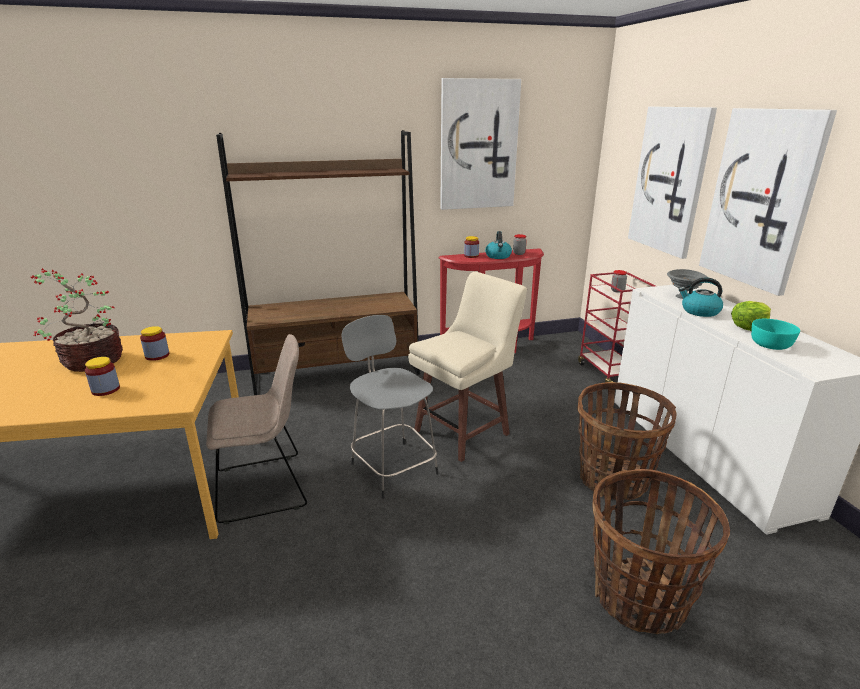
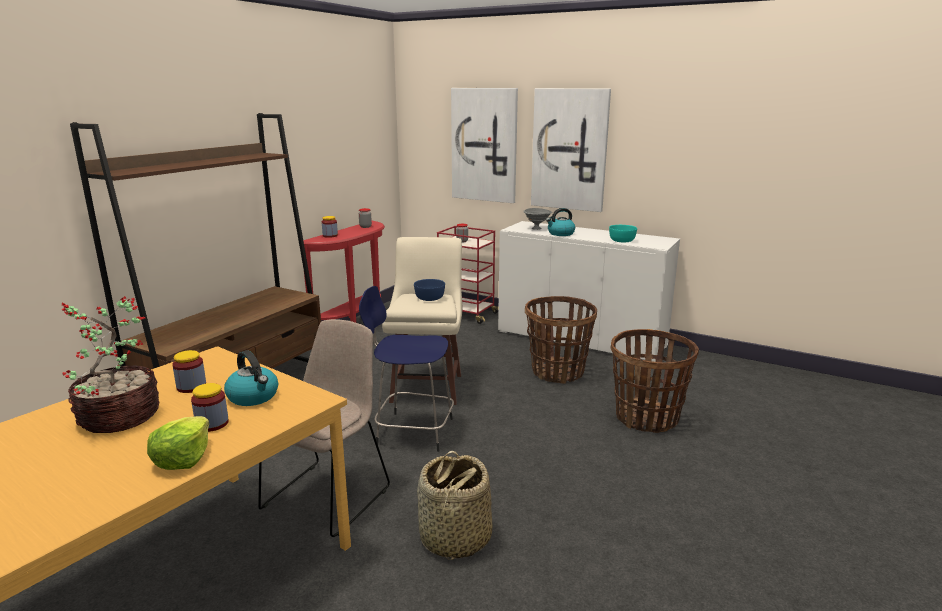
camera: 45 degrees left, 5 degrees down
grey stool [342,315,439,499] -> blue stool [359,286,454,452]
picture [440,78,521,210] -> none
kettle [485,231,512,259] -> kettle moved to [224,350,278,406]
lettuce [731,301,771,331] -> lettuce moved to [147,416,209,470]
none -> blue bowl [414,279,445,301]
none -> basket [417,451,493,560]

